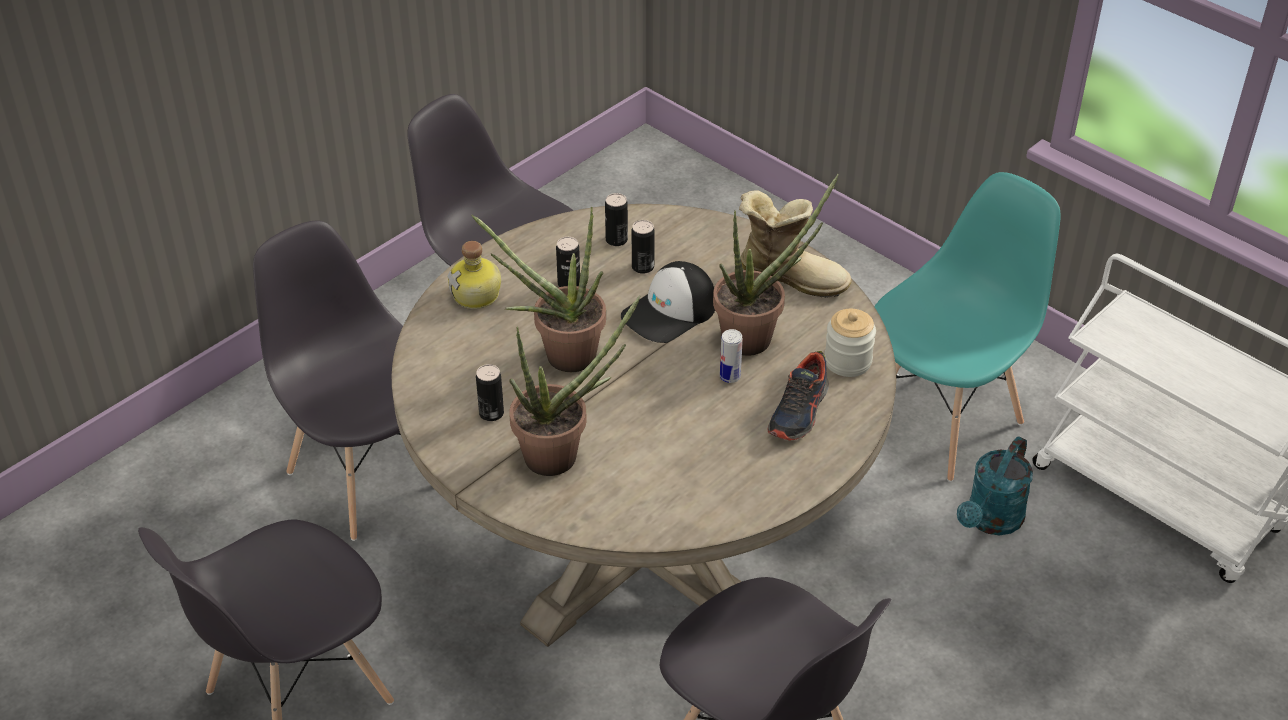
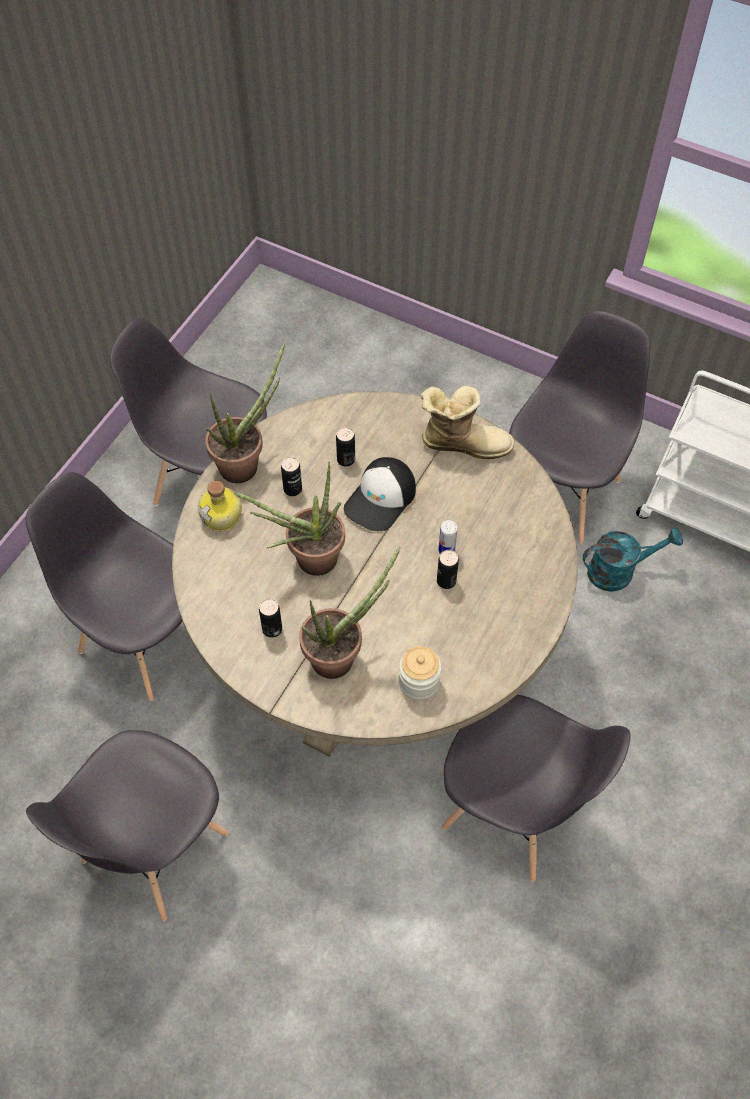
camera: 15 degrees left, 15 degrees up
can [605,193,628,246] -> can moved to [437,550,459,589]
potted plant [713,174,839,356] -> potted plant moved to [205,341,285,483]
shoe [767,351,829,441] -> none
jar [824,309,876,377] -> jar moved to [399,646,441,701]
turquoise chair [874,172,1061,482] -> grey chair [509,311,650,544]
turquoise watering can [957,436,1033,535] -> turquoise watering can turned 120 degrees counterclockwise [582,527,683,592]

